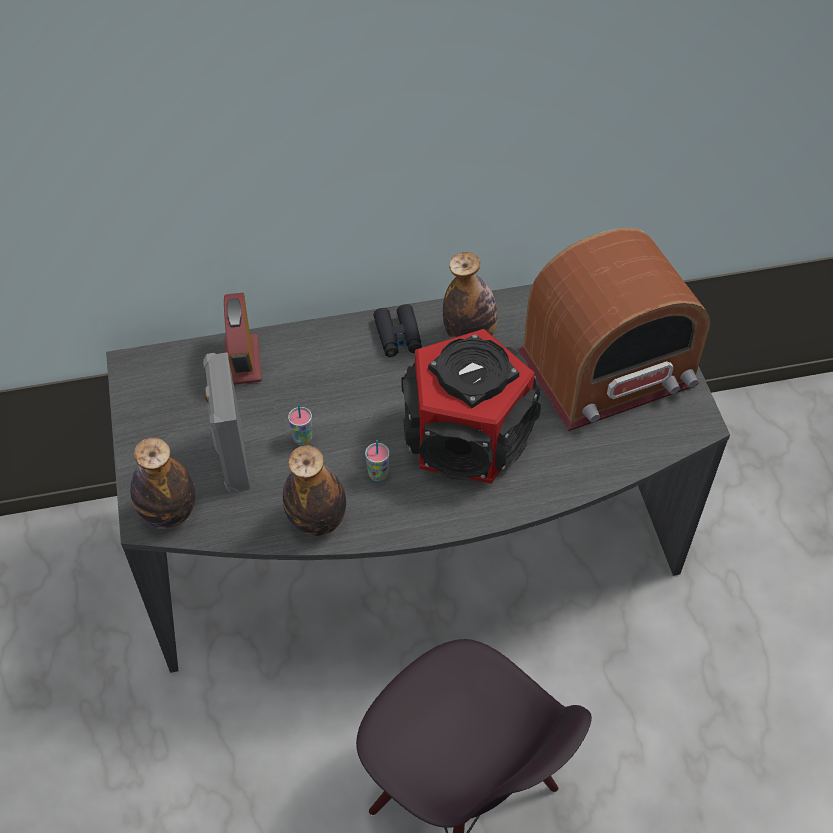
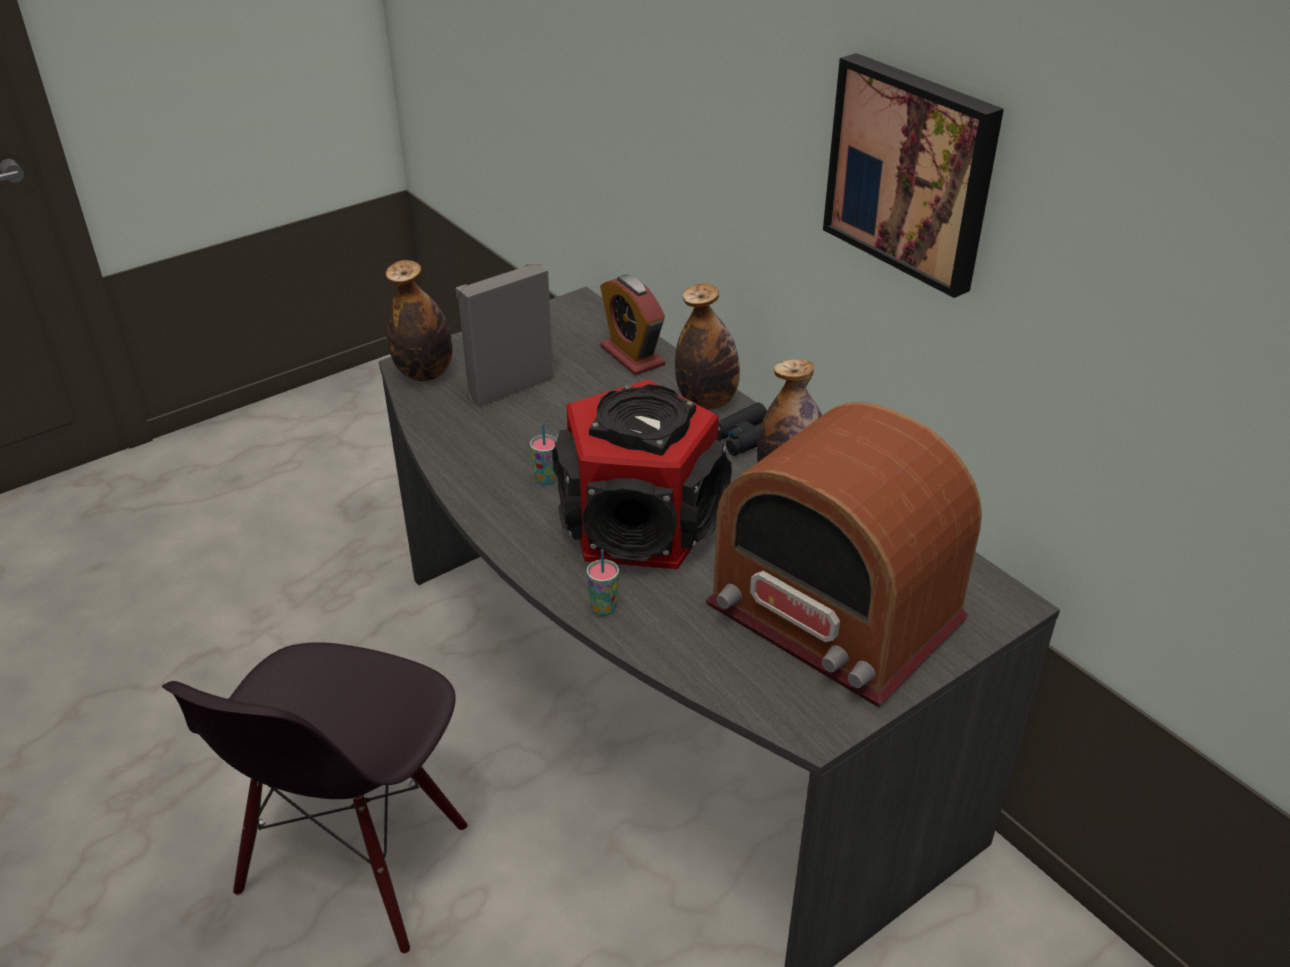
camera: 65 degrees right, 15 degrees down
alarm clock [224,293,262,385] -> alarm clock turned 90 degrees counterclockwise [600,274,665,376]
bottle [283,445,346,536] -> bottle moved to [675,283,740,410]
cup [288,404,312,445] -> cup moved to [586,549,619,616]
none -> picture [823,53,1004,298]

